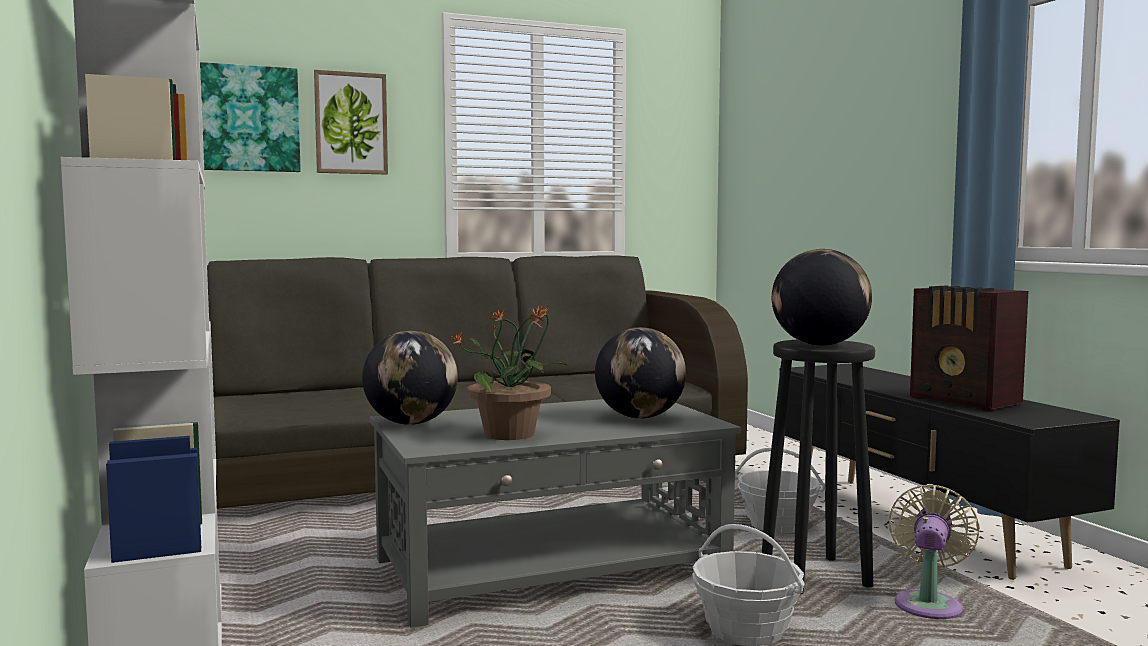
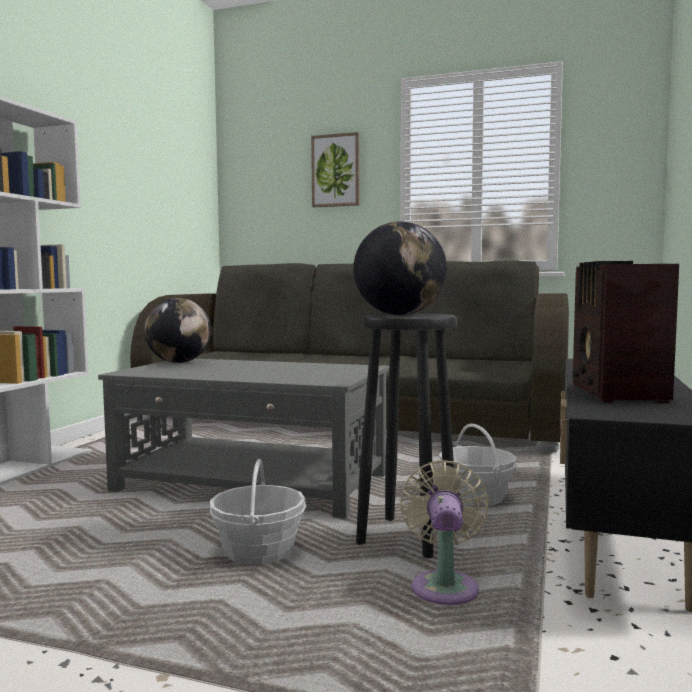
camera: 40 degrees right, 0 degrees up
picture [200,62,301,172] -> none
potted plant [451,305,568,440] -> none
globe [595,327,686,419] -> none
beige fan [888,484,980,619] -> beige fan turned 60 degrees counterclockwise [400,460,489,605]

